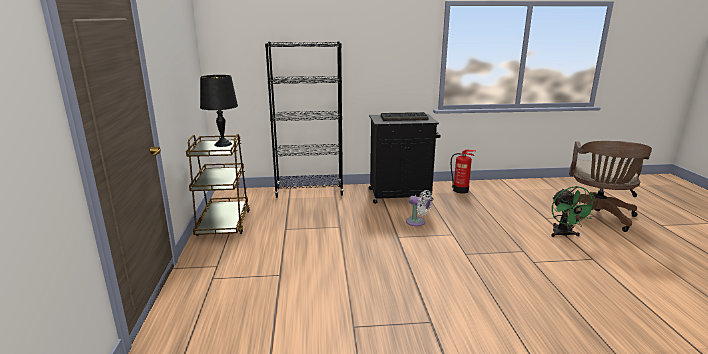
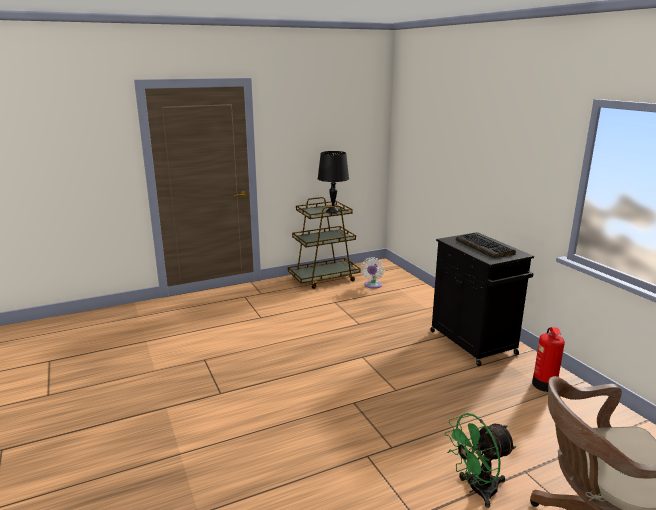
camera: 70 degrees right, 0 degrees up
black bookcase [265,41,344,198] -> none
white fan [406,190,432,226] -> white fan moved to [361,257,385,289]

